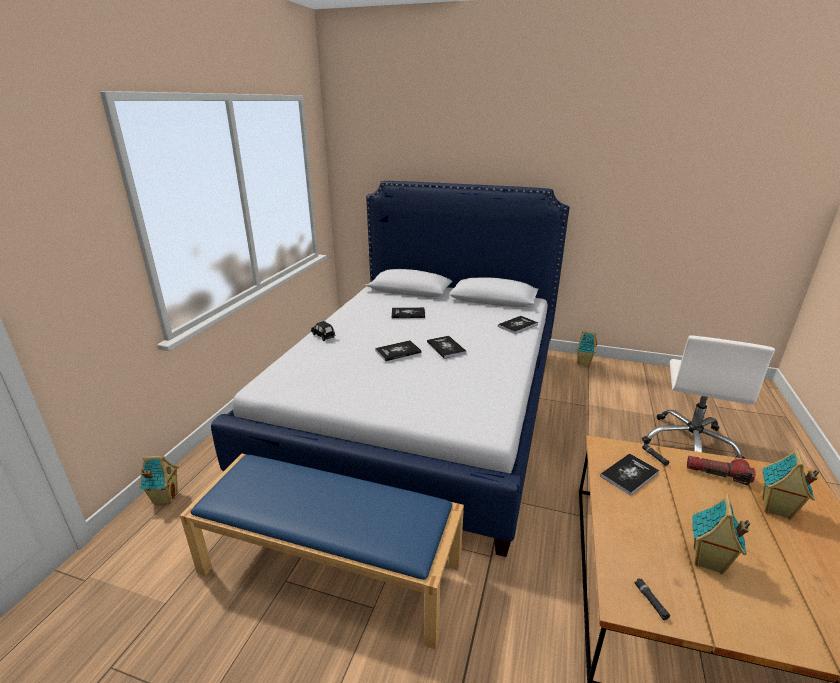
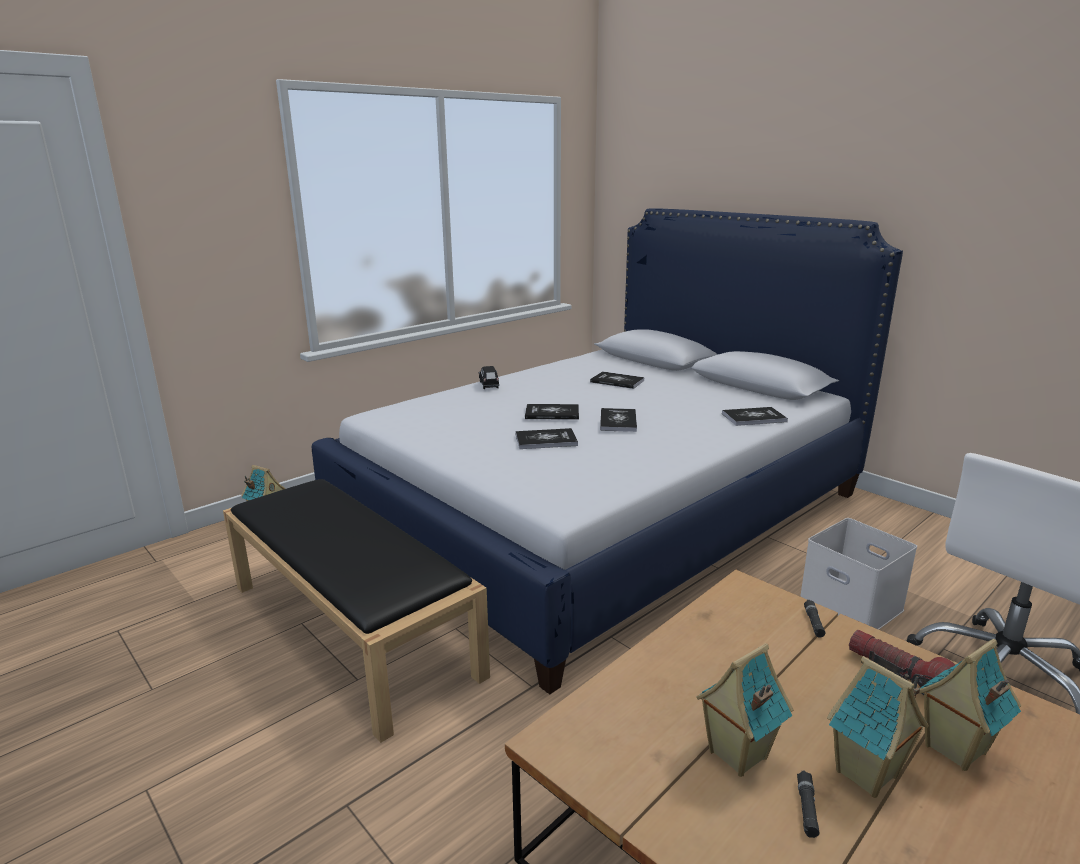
camera: 30 degrees right, 5 degrees down
blue bench [180,453,464,650] -> black bench [223,479,490,743]
toy house [577,331,597,366] -> toy house moved to [827,656,929,798]
book [600,453,659,496] -> book moved to [516,428,578,449]
black flashlight [634,578,670,620] -> black flashlight moved to [797,771,819,838]
none -> white storage box [800,518,917,630]

